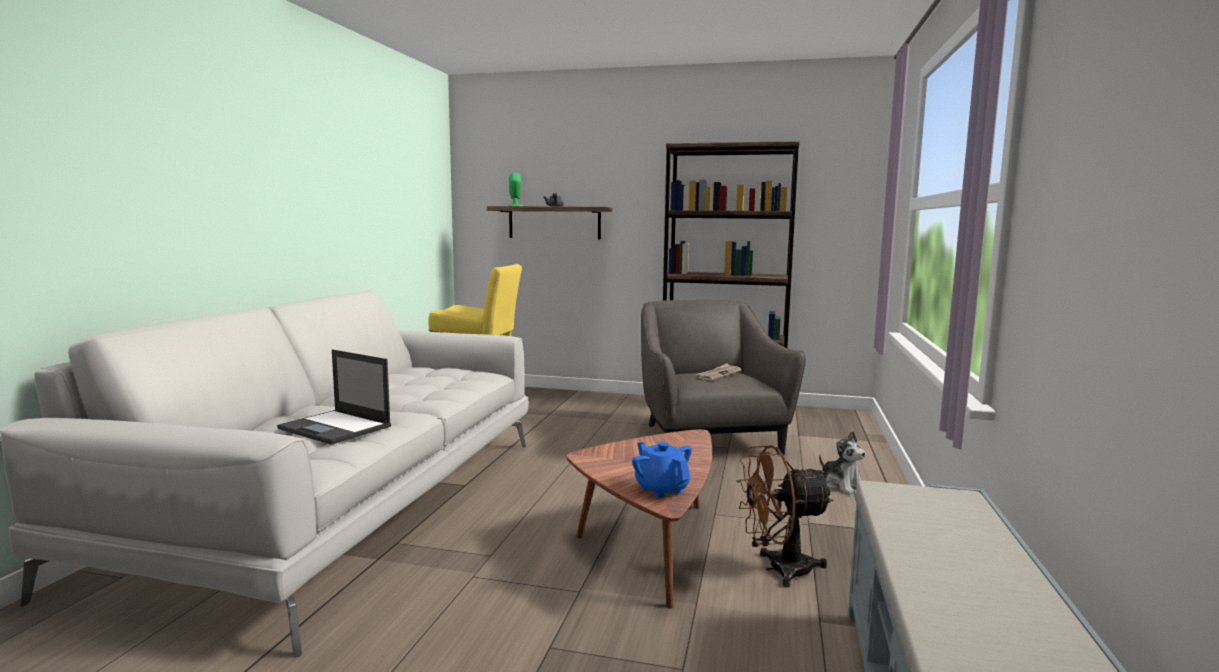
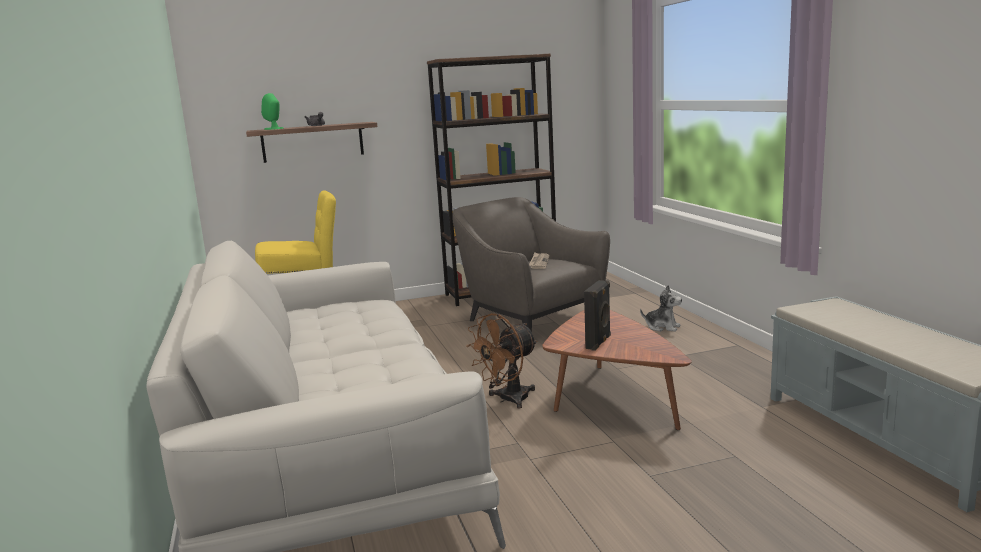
camera: 30 degrees left, 5 degrees up
laptop [277,349,391,445] -> none
blue teapot [632,442,692,498] -> none
brown fan [737,445,833,587] -> brown fan moved to [466,313,538,409]
none -> black speaker [584,280,611,351]

